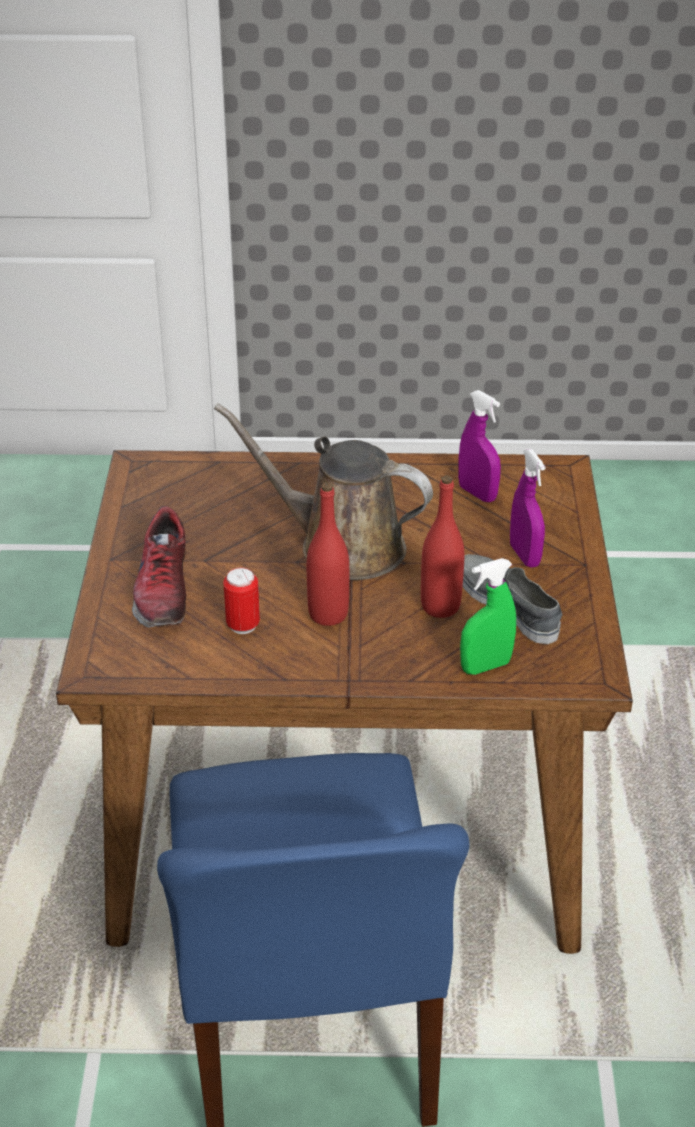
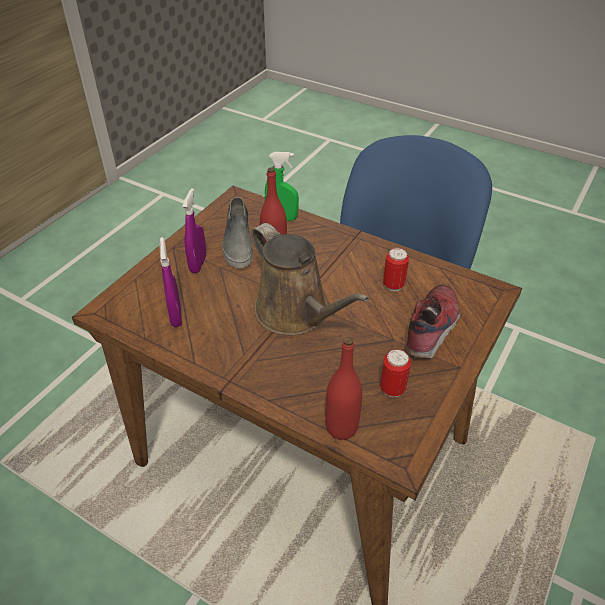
camera: 150 degrees left, 5 degrees up
red bottle [307,483,349,626] -> red bottle moved to [326,337,362,440]
none -> can [380,349,411,397]

